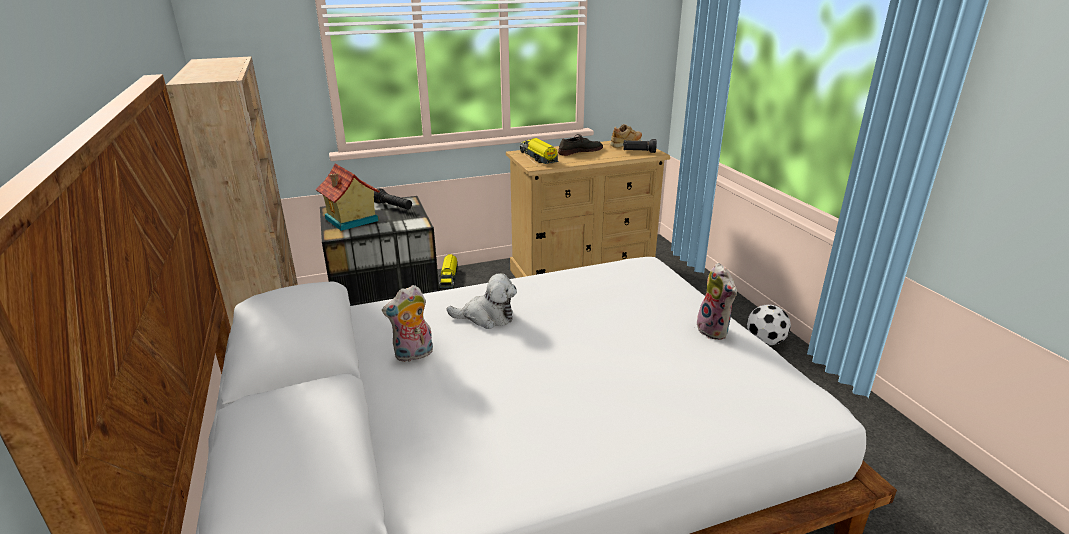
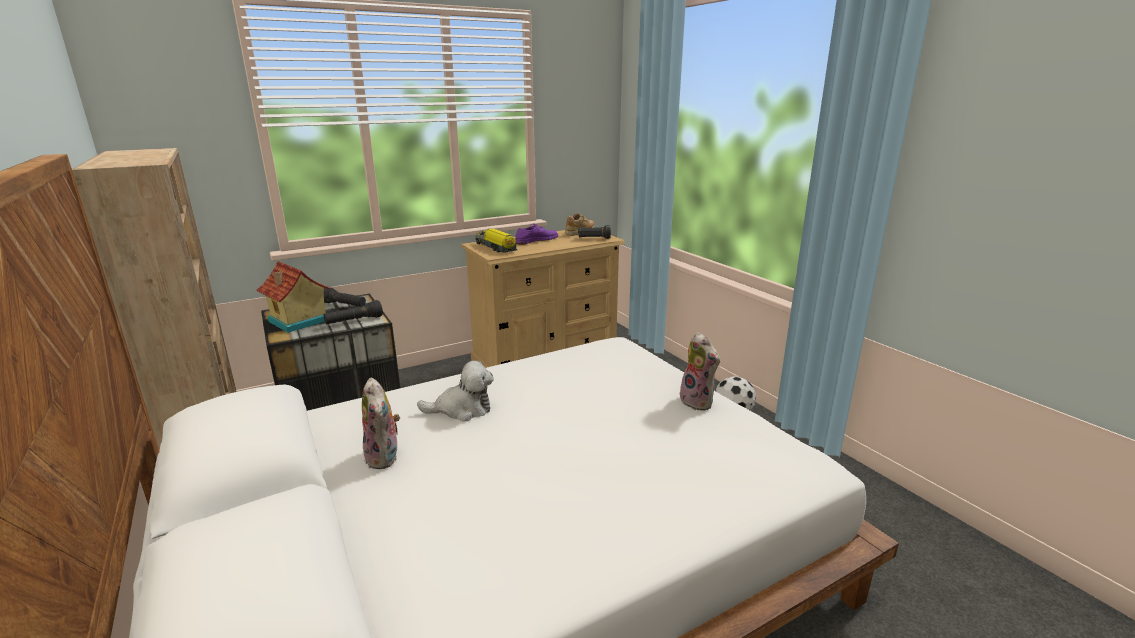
camera: 10 degrees left, 5 degrees down
plush toy [382,285,433,362] -> plush toy turned 75 degrees counterclockwise [362,377,400,469]
toy truck [439,254,458,290] -> none
grey shoe [558,134,603,156] -> purple shoe [515,224,558,245]
none -> black flashlight [324,300,383,324]

